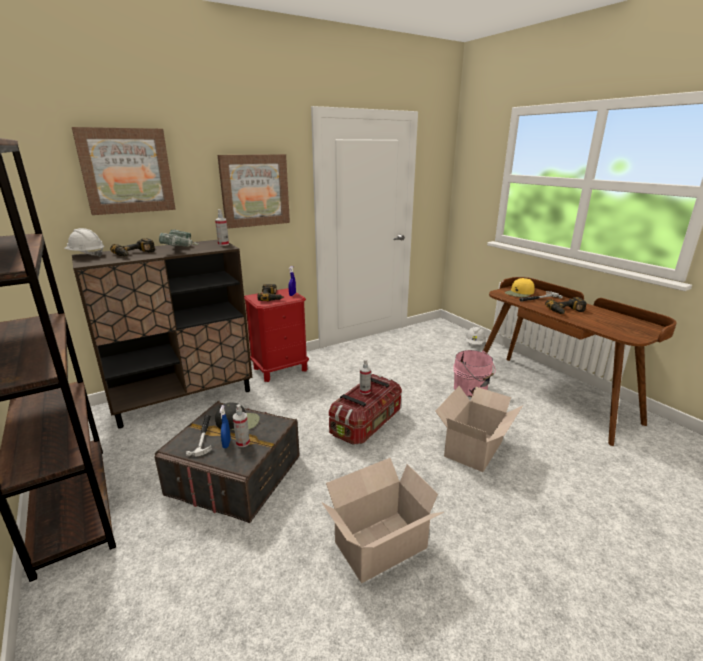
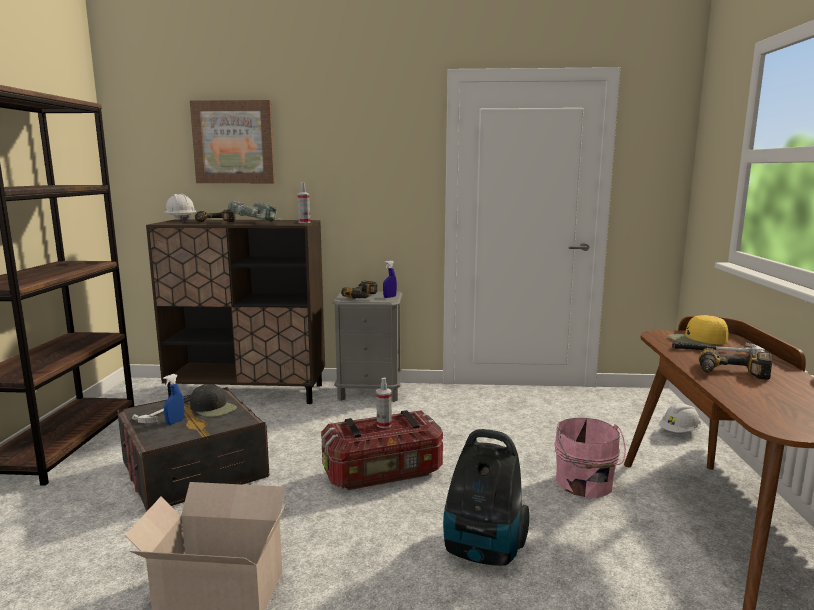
camera: 35 degrees right, 10 degrees down
picture [218,154,290,229] -> none
spray bottle [233,404,250,447] -> none
red nightstand [244,288,309,382] -> grey nightstand [332,291,403,402]
cardboard box [436,386,523,472] -> vacuum cleaner [443,429,529,566]

